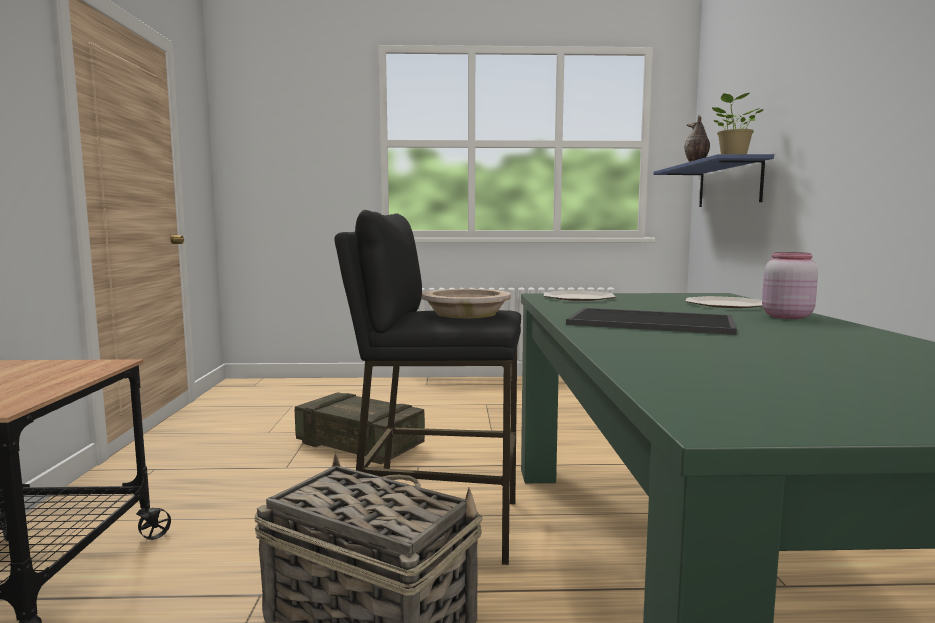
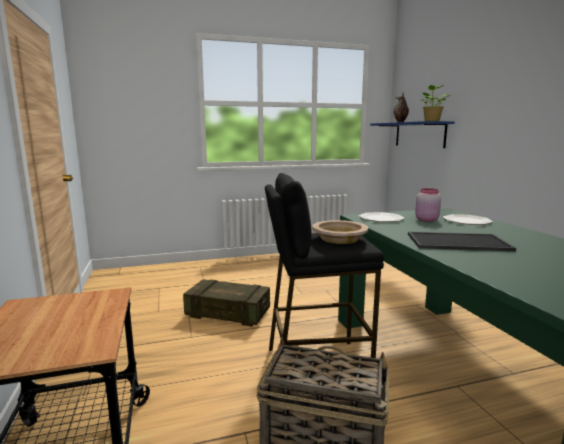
camera: 15 degrees left, 5 degrees up
pink jar [762,252,818,319] -> pink jar moved to [415,188,441,222]

